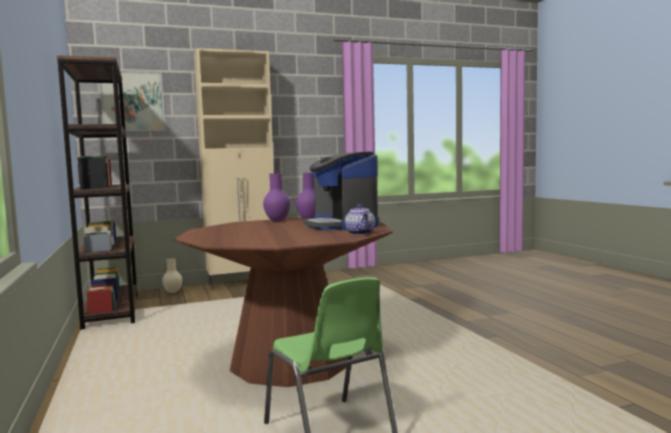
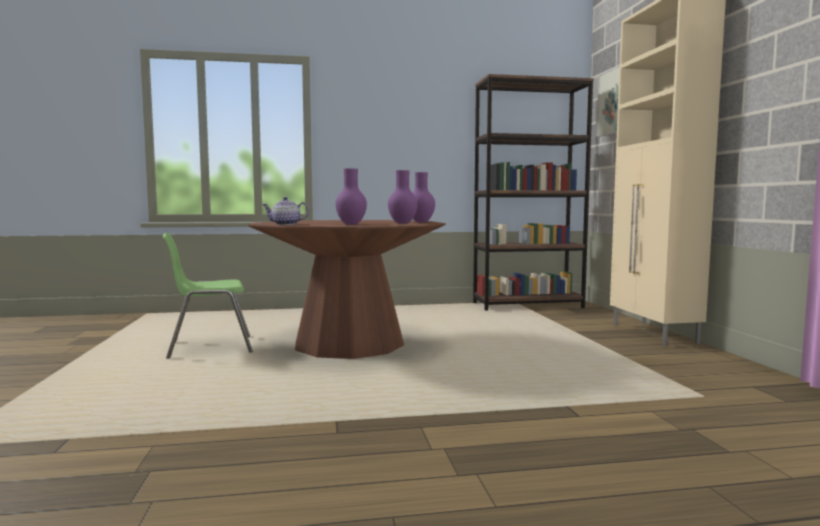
camera: 100 degrees right, 0 degrees up
beige vase [162,258,182,293] -> none
coffee machine [304,152,379,230] -> purple vase [335,169,367,225]

